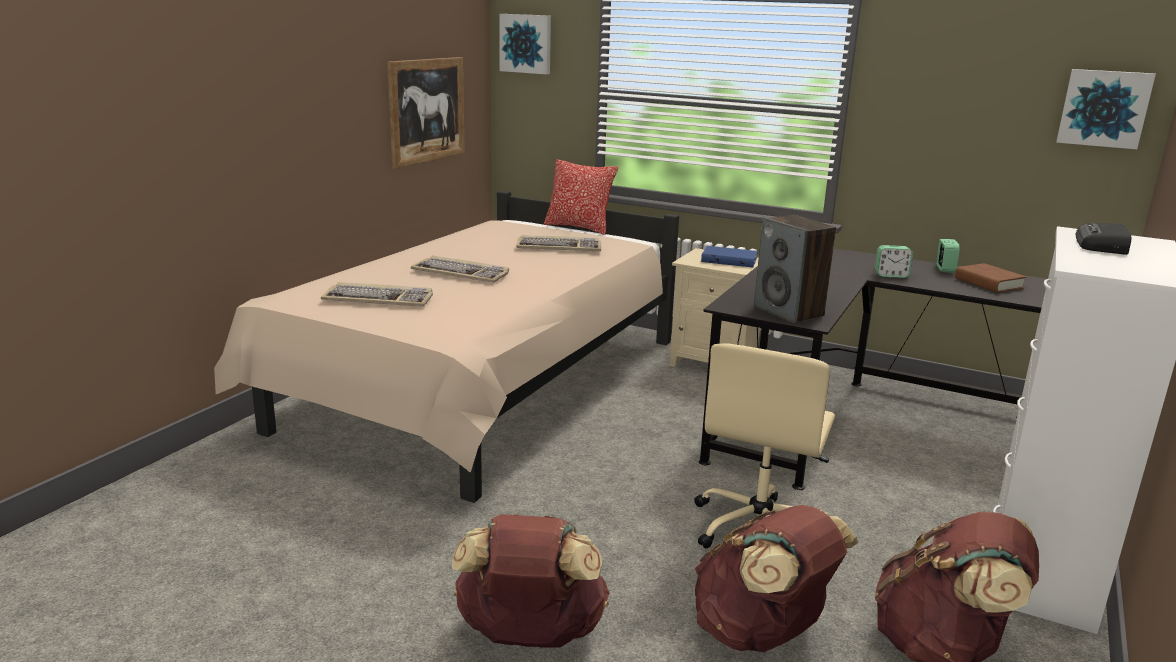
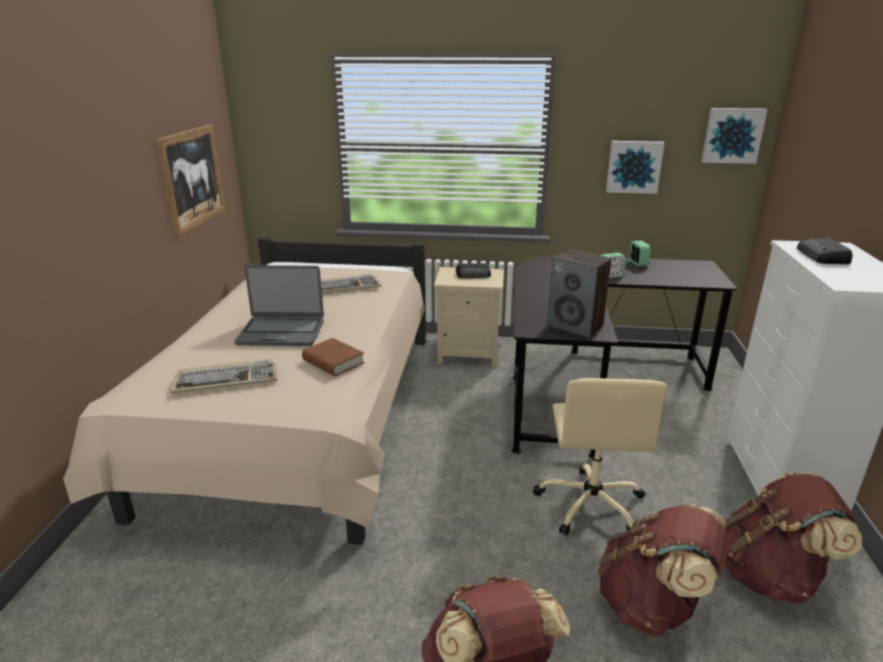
camera: 20 degrees left, 5 degrees up
keyboard [411,256,509,283] -> laptop [235,265,324,346]
picture [499,14,551,75] -> picture moved to [606,141,665,194]
pillow [544,159,618,235] -> none
blue book [701,246,758,267] -> radio [456,263,491,278]
brown book [955,263,1026,293] -> brown book moved to [302,338,365,376]

